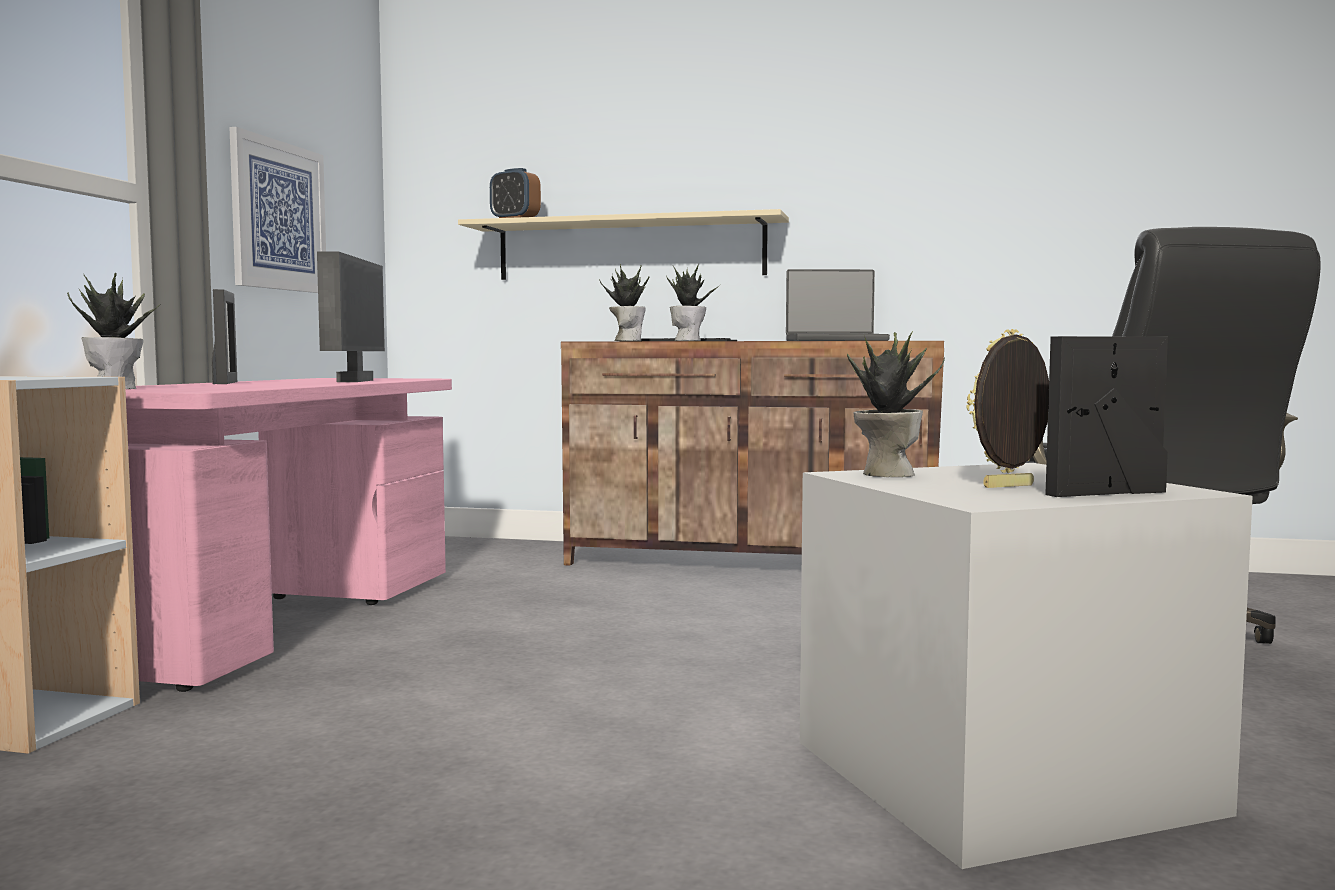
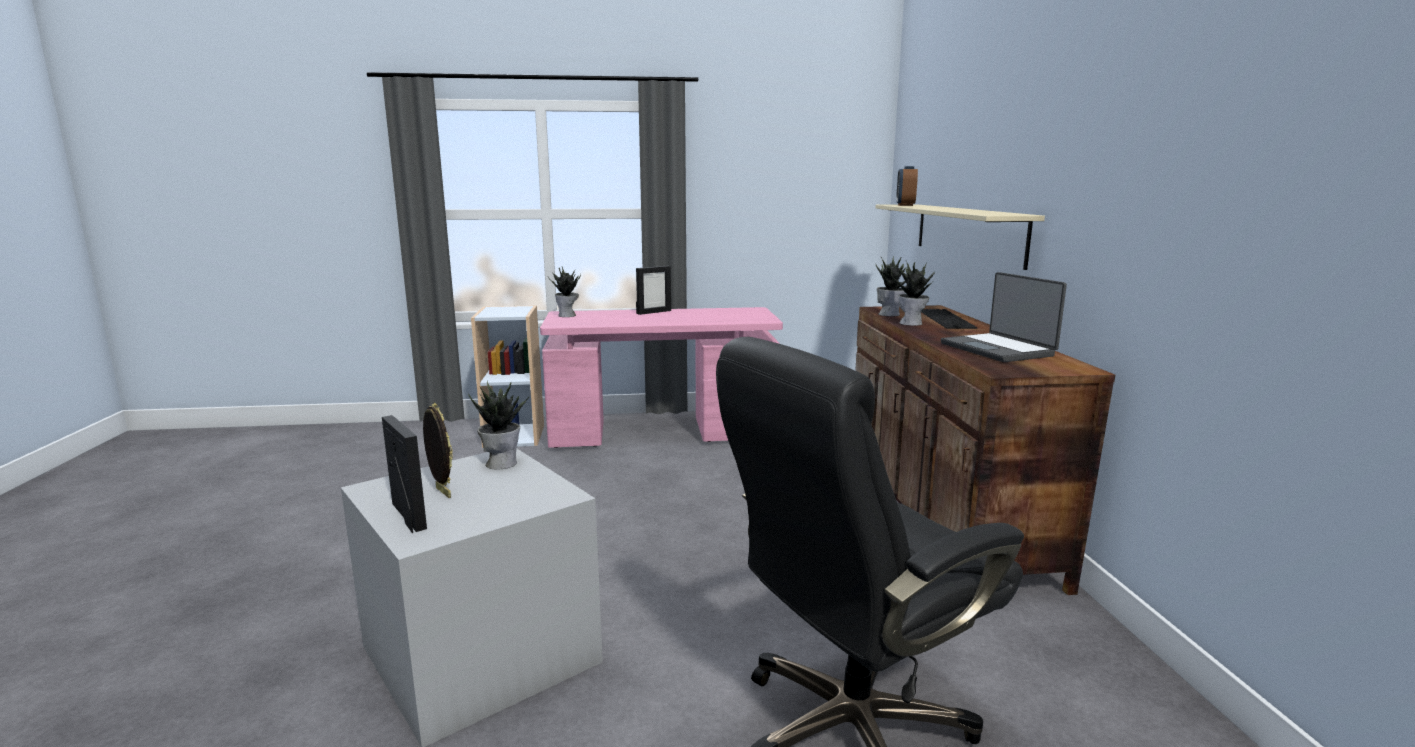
camera: 70 degrees right, 10 degrees up
picture [229,127,326,293] -> none
monitor [317,252,385,382] -> none

